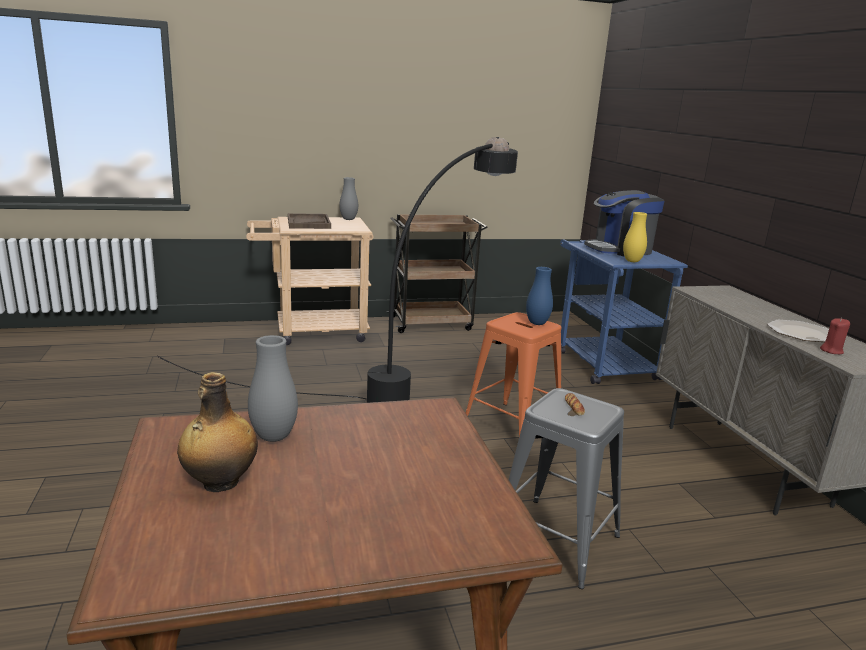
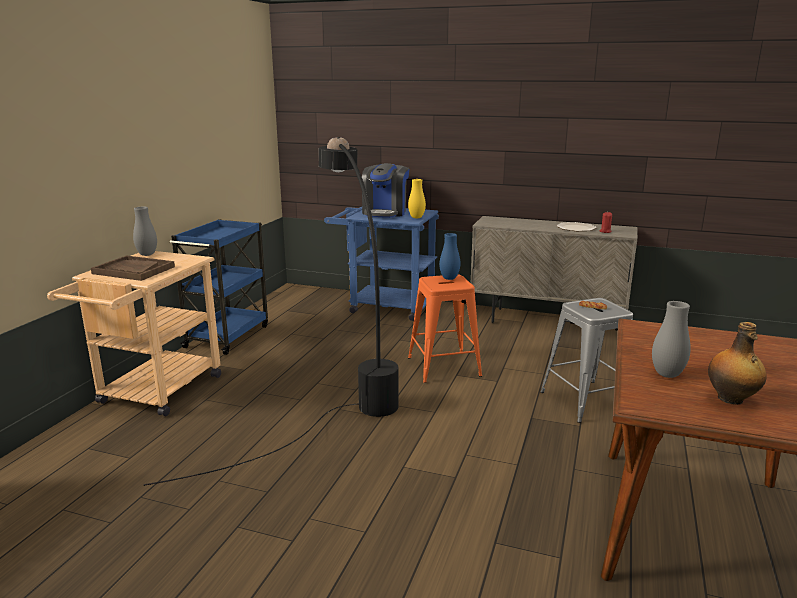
camera: 55 degrees left, 0 degrees up
brown cart [387,214,488,333] -> blue cart [170,219,268,355]

